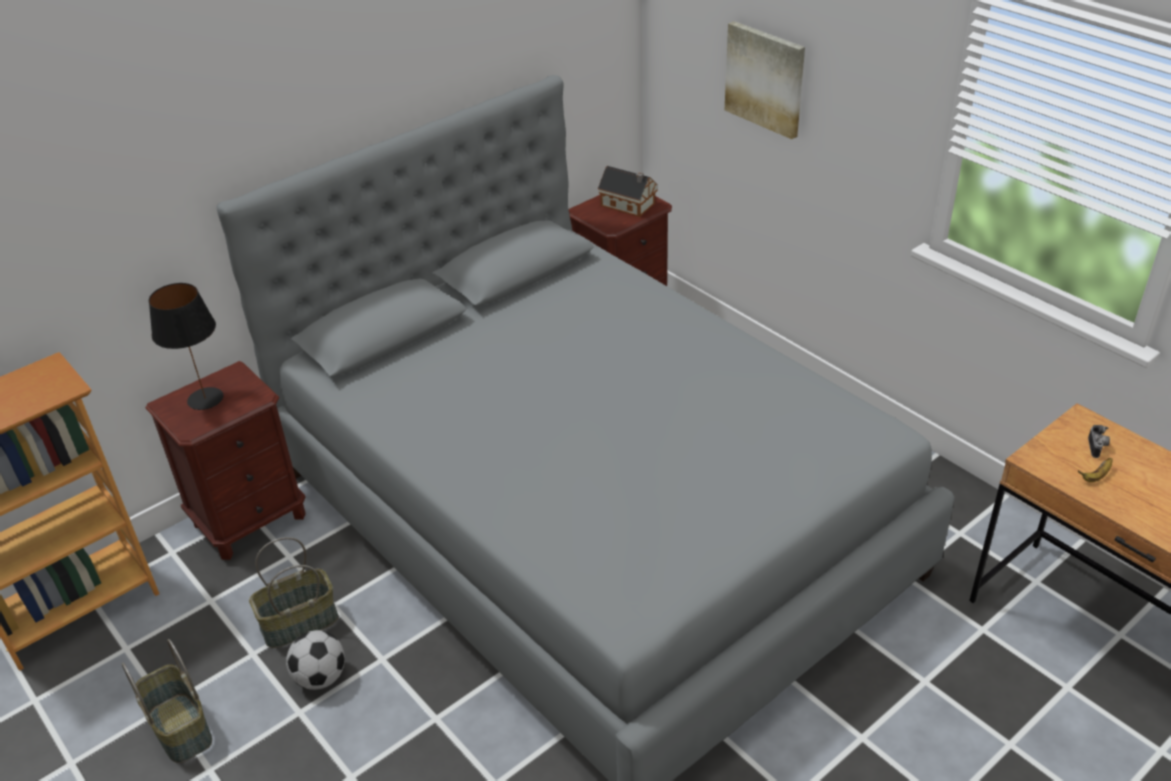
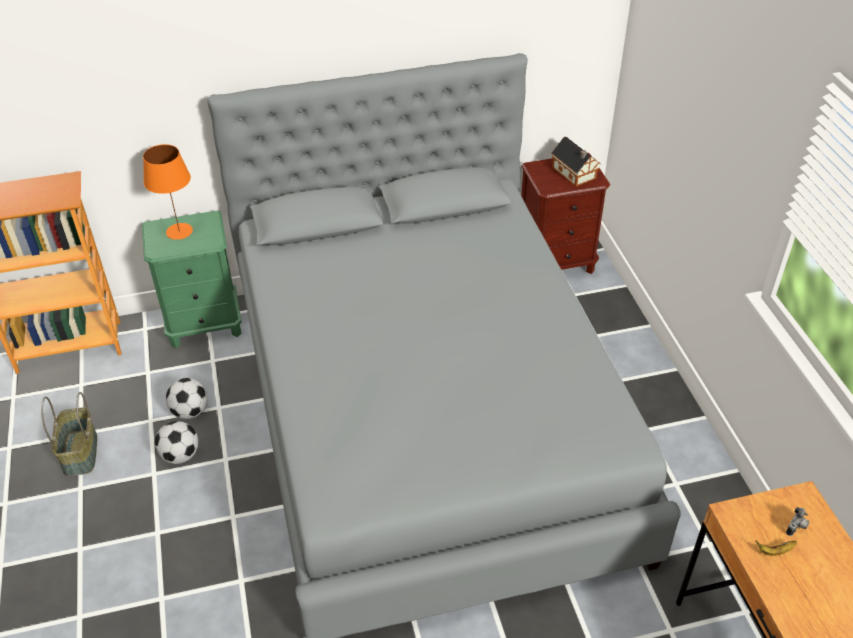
camera: 25 degrees right, 5 degrees up
brown nightstand [145,361,306,560] -> green nightstand [142,210,242,348]
black table lamp [149,283,224,410] -> orange table lamp [143,144,193,240]
basket [249,537,338,648] -> football [166,378,208,419]
picture [725,21,805,139] -> none

